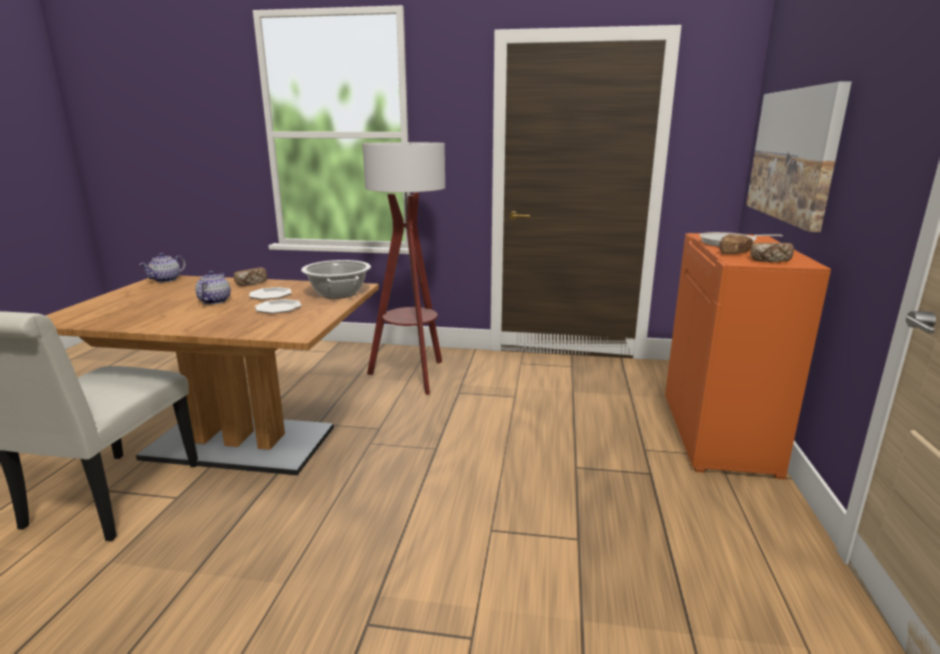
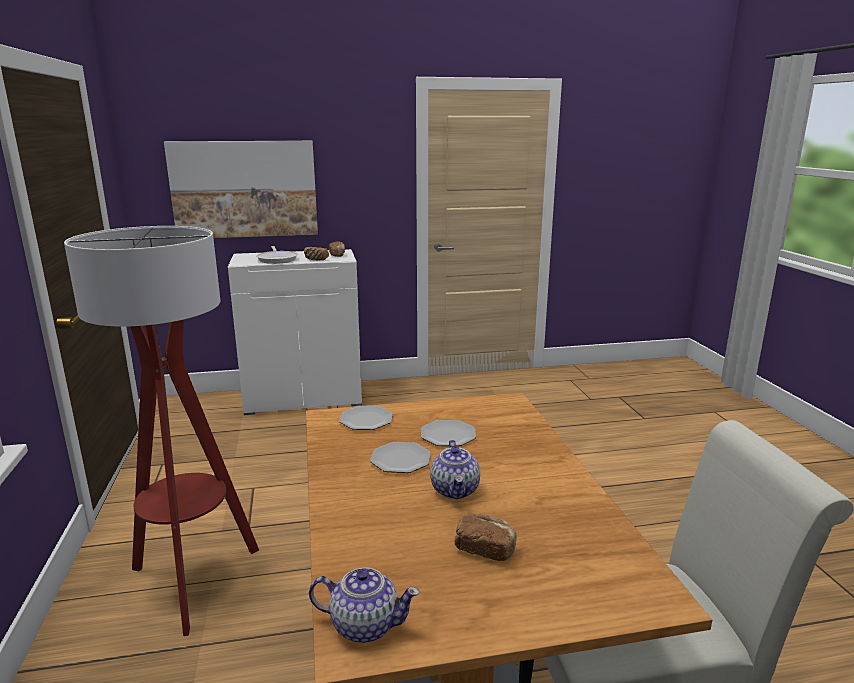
camera: 110 degrees left, 0 degrees up
teapot [195,271,231,305] -> teapot turned 75 degrees counterclockwise [430,440,480,500]
bread [234,267,267,286] -> bread moved to [455,514,517,561]
cooking pot [301,260,371,299] -> plate [339,406,393,430]
orange cabinet [665,233,831,479] -> white cabinet [228,249,362,415]

